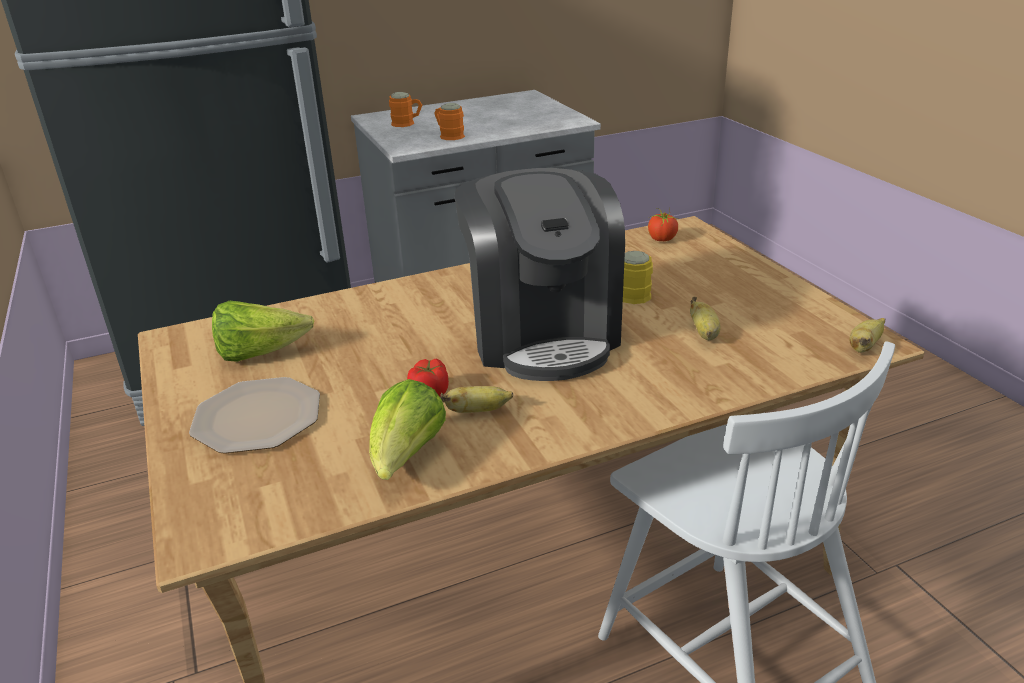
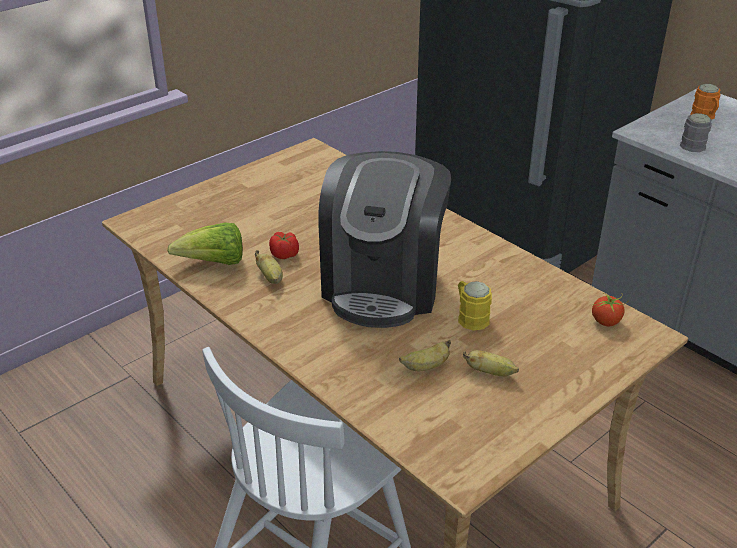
camera: 70 degrees right, 5 degrees up
plate [189,377,320,454] -> none
lettuce [212,301,314,362] -> none
orange mug [434,103,465,140] -> grey mug [680,113,712,152]
coffee machine [454,168,625,381] -> coffee machine turned 45 degrees counterclockwise [318,151,452,328]
banana [850,318,885,353] -> banana moved to [463,350,519,377]

